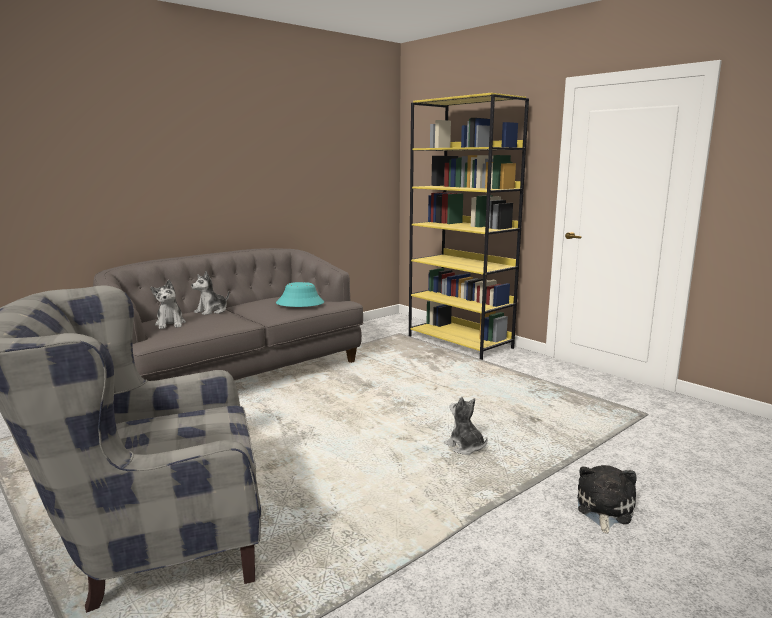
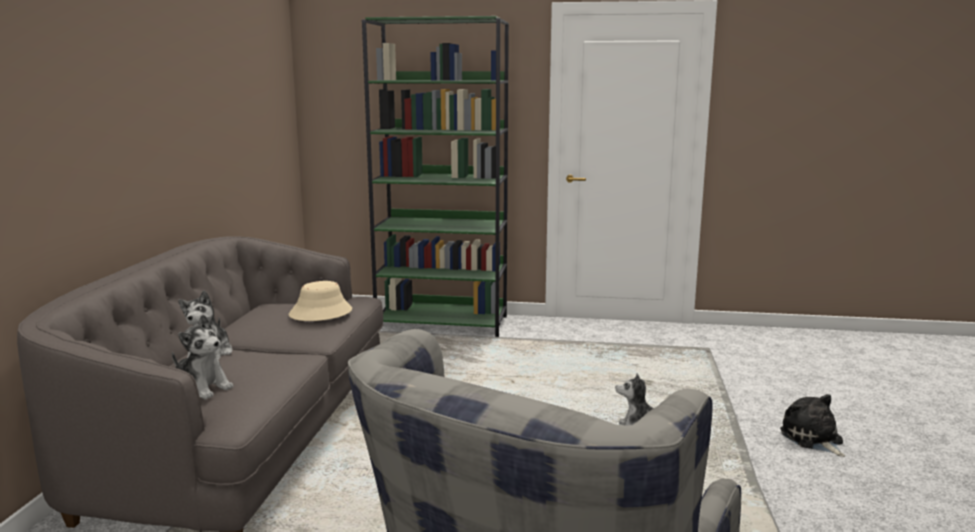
camera: 40 degrees left, 0 degrees up
turquoise hat [276,282,324,307] -> beige hat [289,281,352,321]
yellow bookcase [409,93,529,360] -> green bookcase [362,16,509,337]

